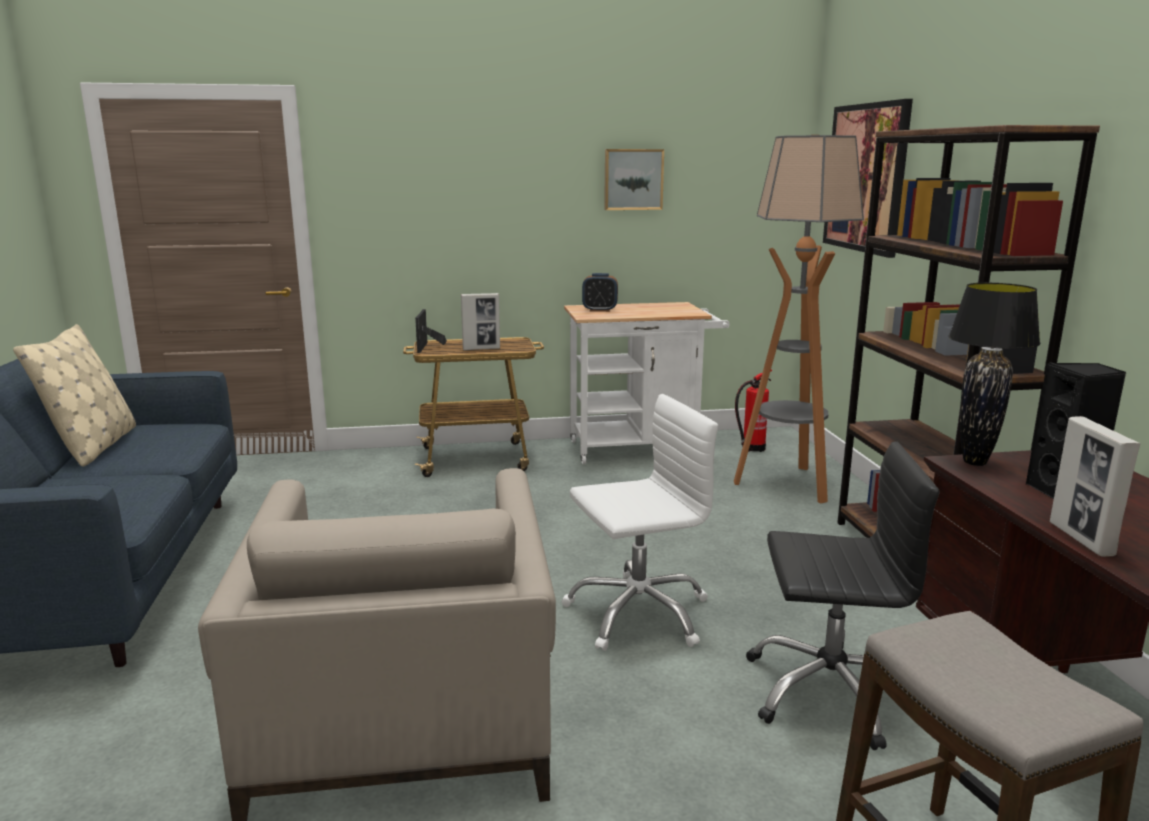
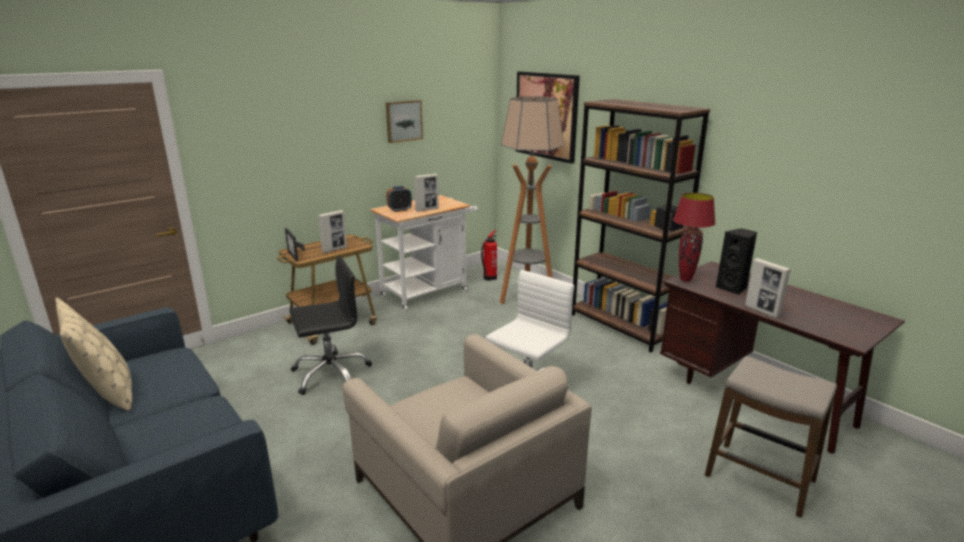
camera: 30 degrees left, 5 degrees up
black office chair [746,442,939,750] -> black office chair moved to [289,256,372,395]
black table lamp [948,283,1040,466] -> red table lamp [673,193,716,282]
none -> picture frame [414,174,439,212]

